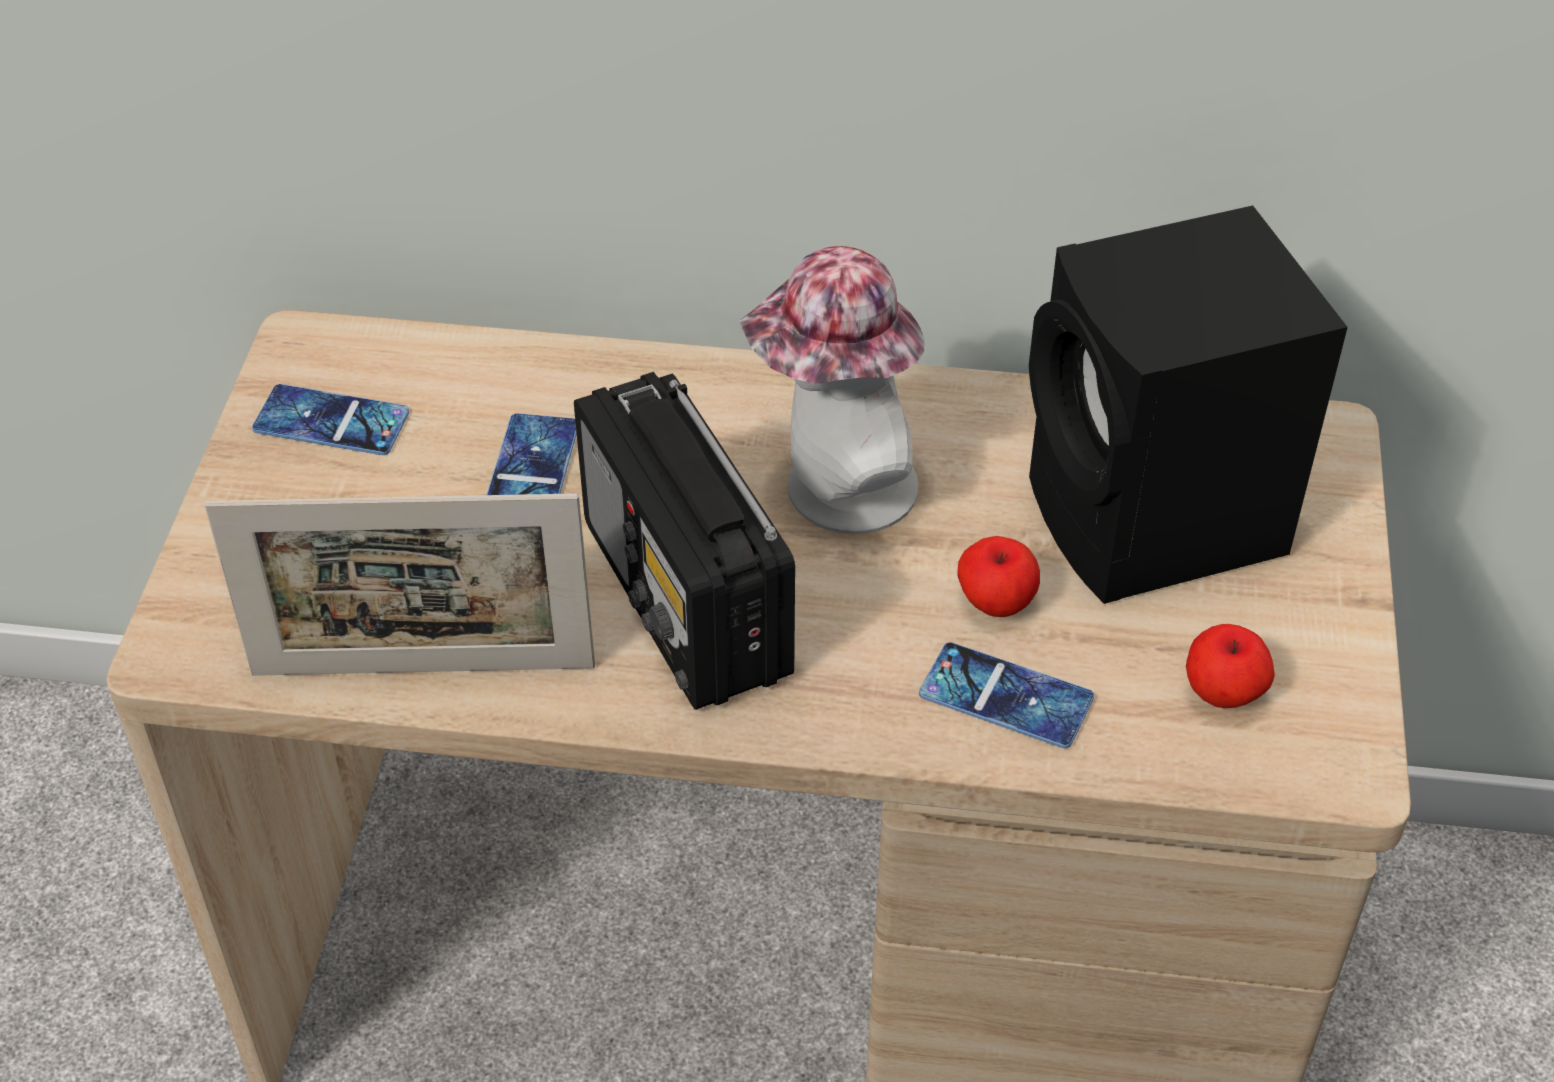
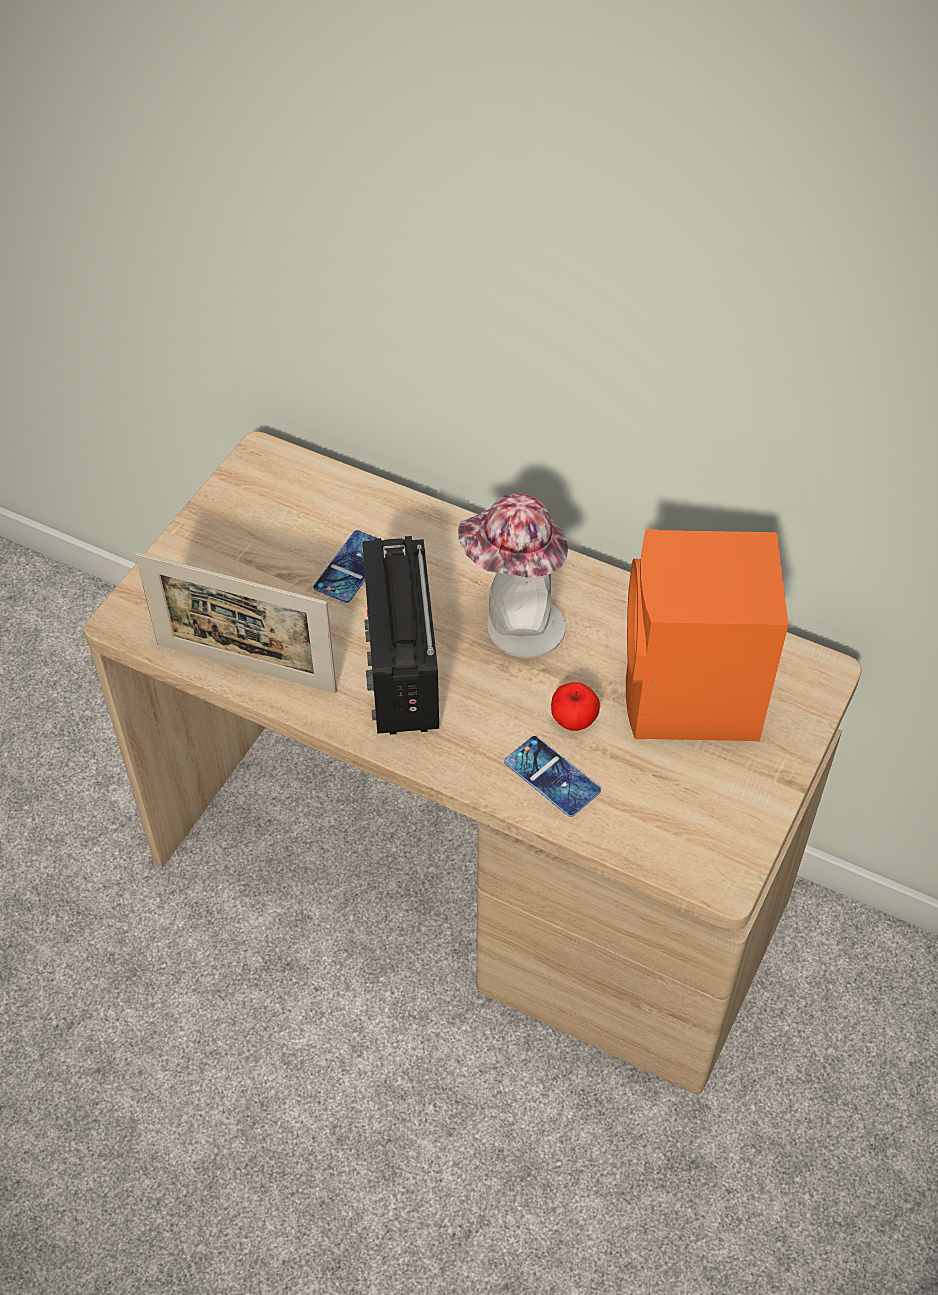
camera: 20 degrees right, 5 degrees up
phone [252,384,409,455] -> none
black speaker [1029,206,1348,604] -> orange speaker [626,529,788,741]
apple [1186,624,1275,708] -> none

